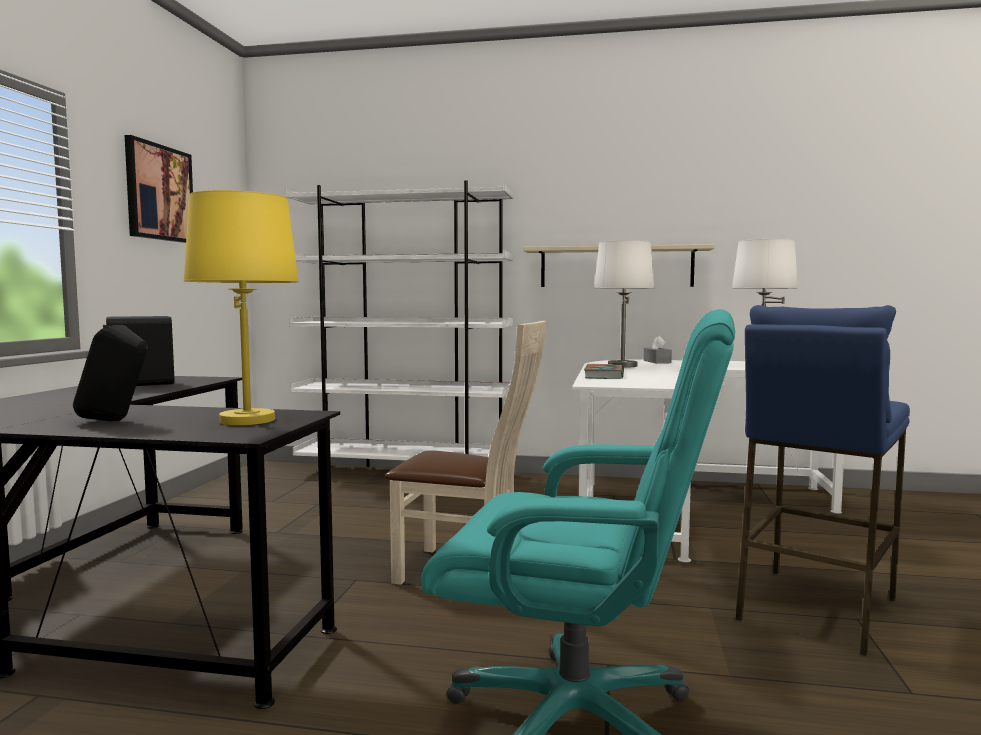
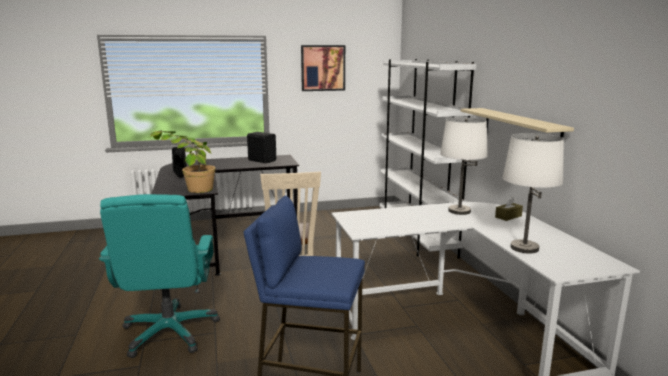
camera: 65 degrees right, 10 degrees up
yellow table lamp [183,190,299,425] -> potted plant [150,130,215,193]
book [584,364,624,379] -> none
grey tissue box [644,336,672,364] -> brown tissue box [495,196,523,221]

